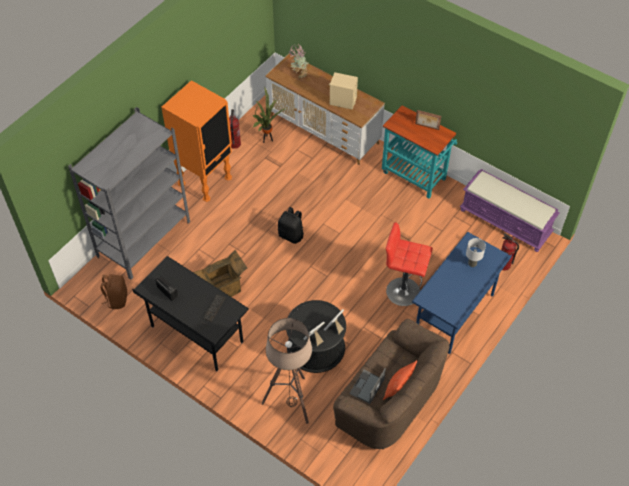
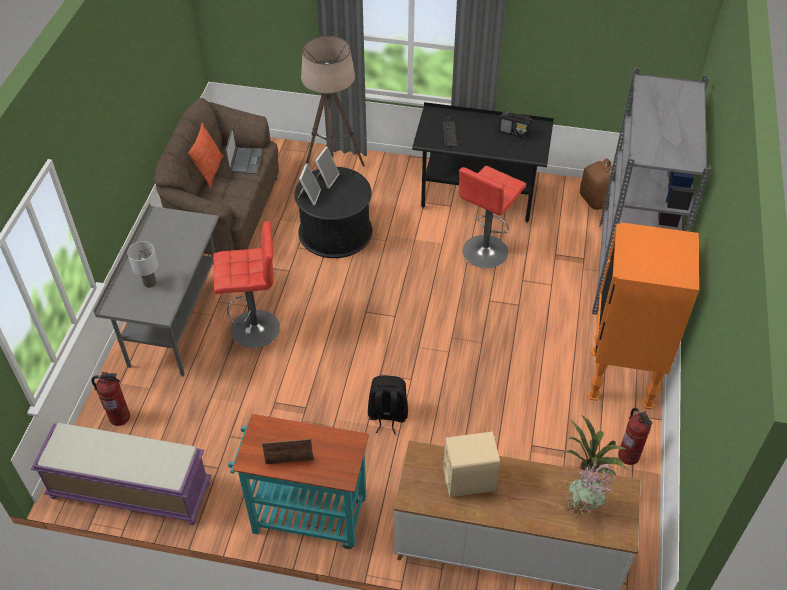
camera: 155 degrees right, 5 degrees down
cardboard box [193,250,247,297] -> red stool [459,166,526,268]
black backpack [278,207,304,244] -> black backpack moved to [368,375,408,434]
blue desk [412,232,512,354] -> grey desk [93,203,219,377]

